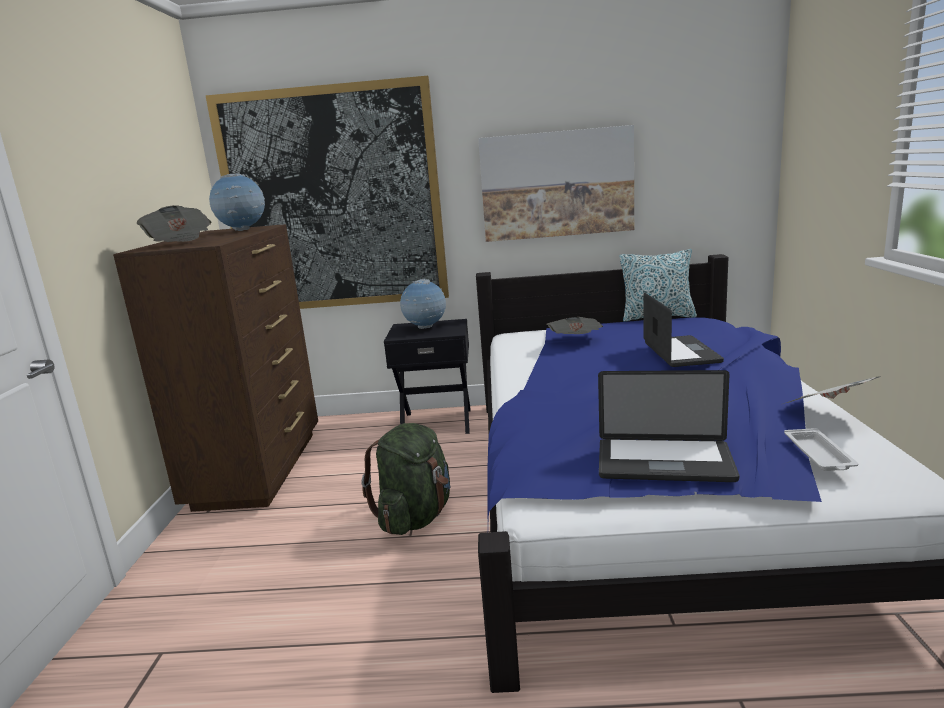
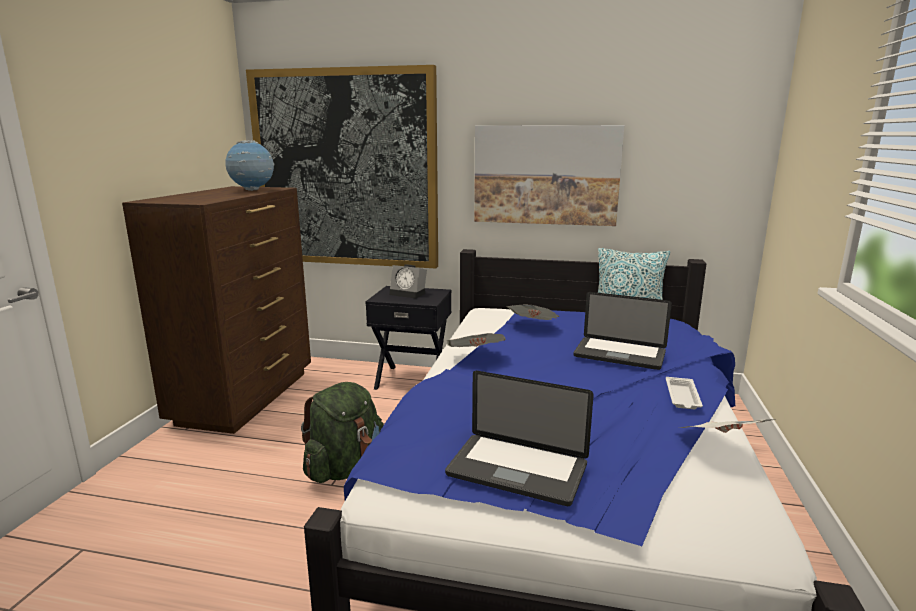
camera: 10 degrees right, 0 degrees up
newspaper [137,205,212,242] -> newspaper moved to [447,333,506,347]
globe [400,279,446,329] -> alarm clock [389,264,427,298]
laptop [644,293,724,367] -> laptop turned 105 degrees clockwise [574,292,672,370]
white tray [784,428,859,471] -> white tray moved to [666,377,703,409]

